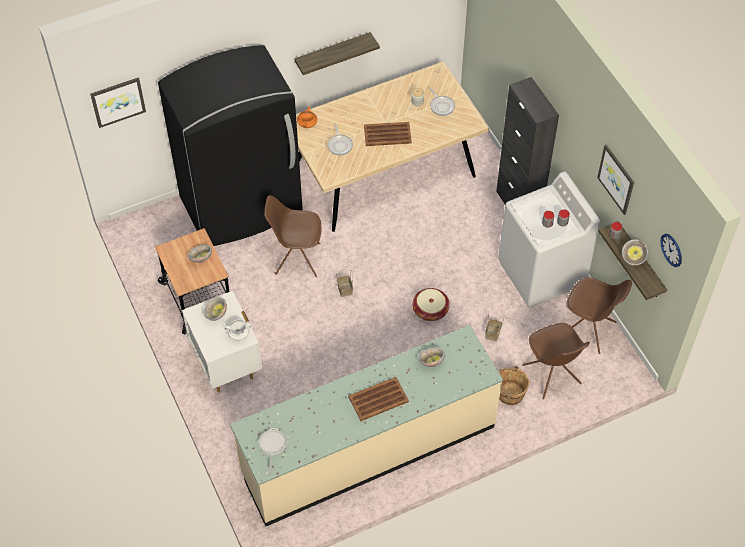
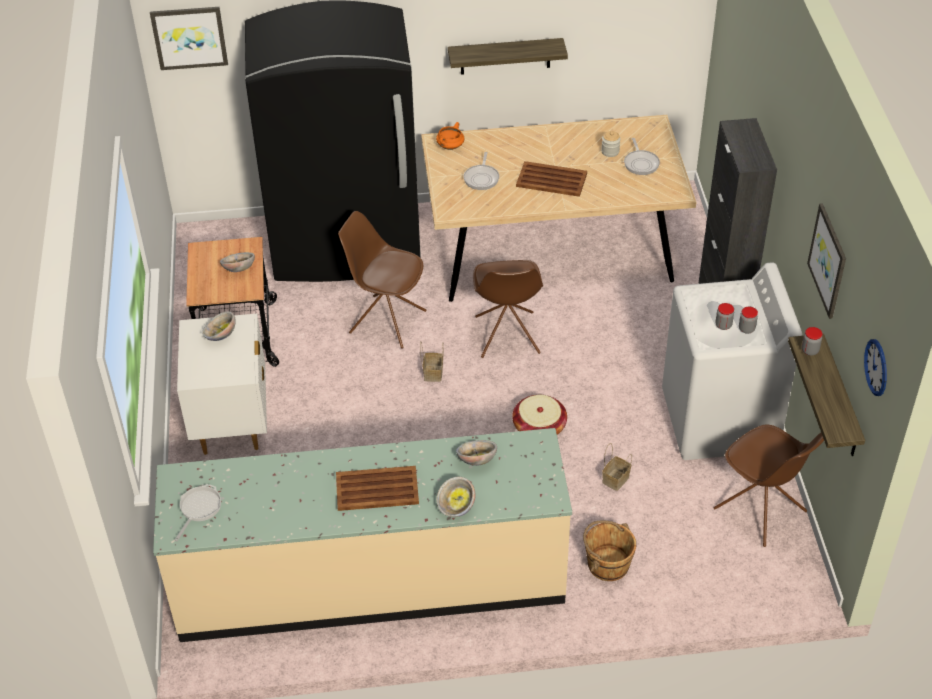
camera: 20 degrees right, 10 degrees down
white cooking pot [224,320,251,340] -> none
brown chair [522,323,590,400] -> brown chair moved to [473,260,543,358]
bowl [622,239,648,265] -> bowl moved to [436,477,476,517]

